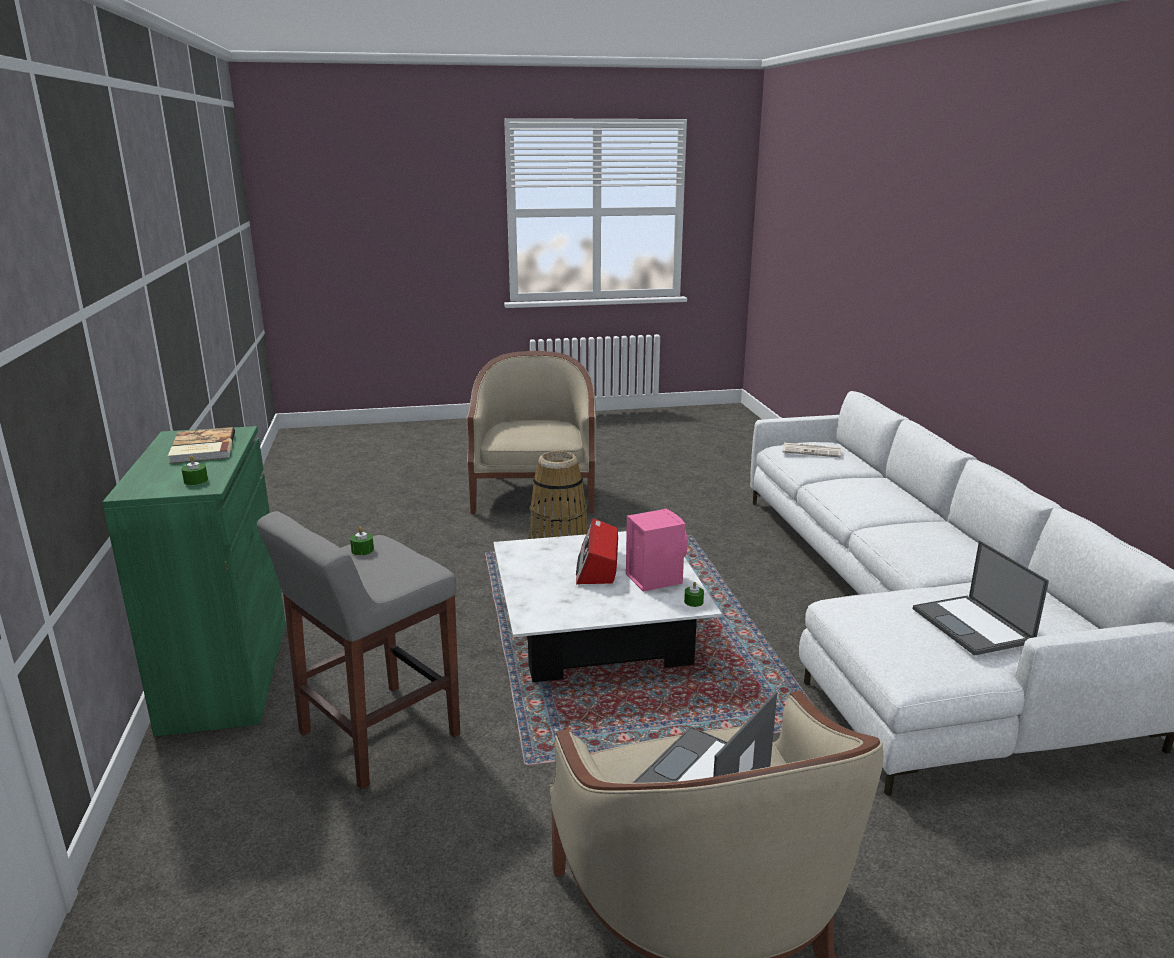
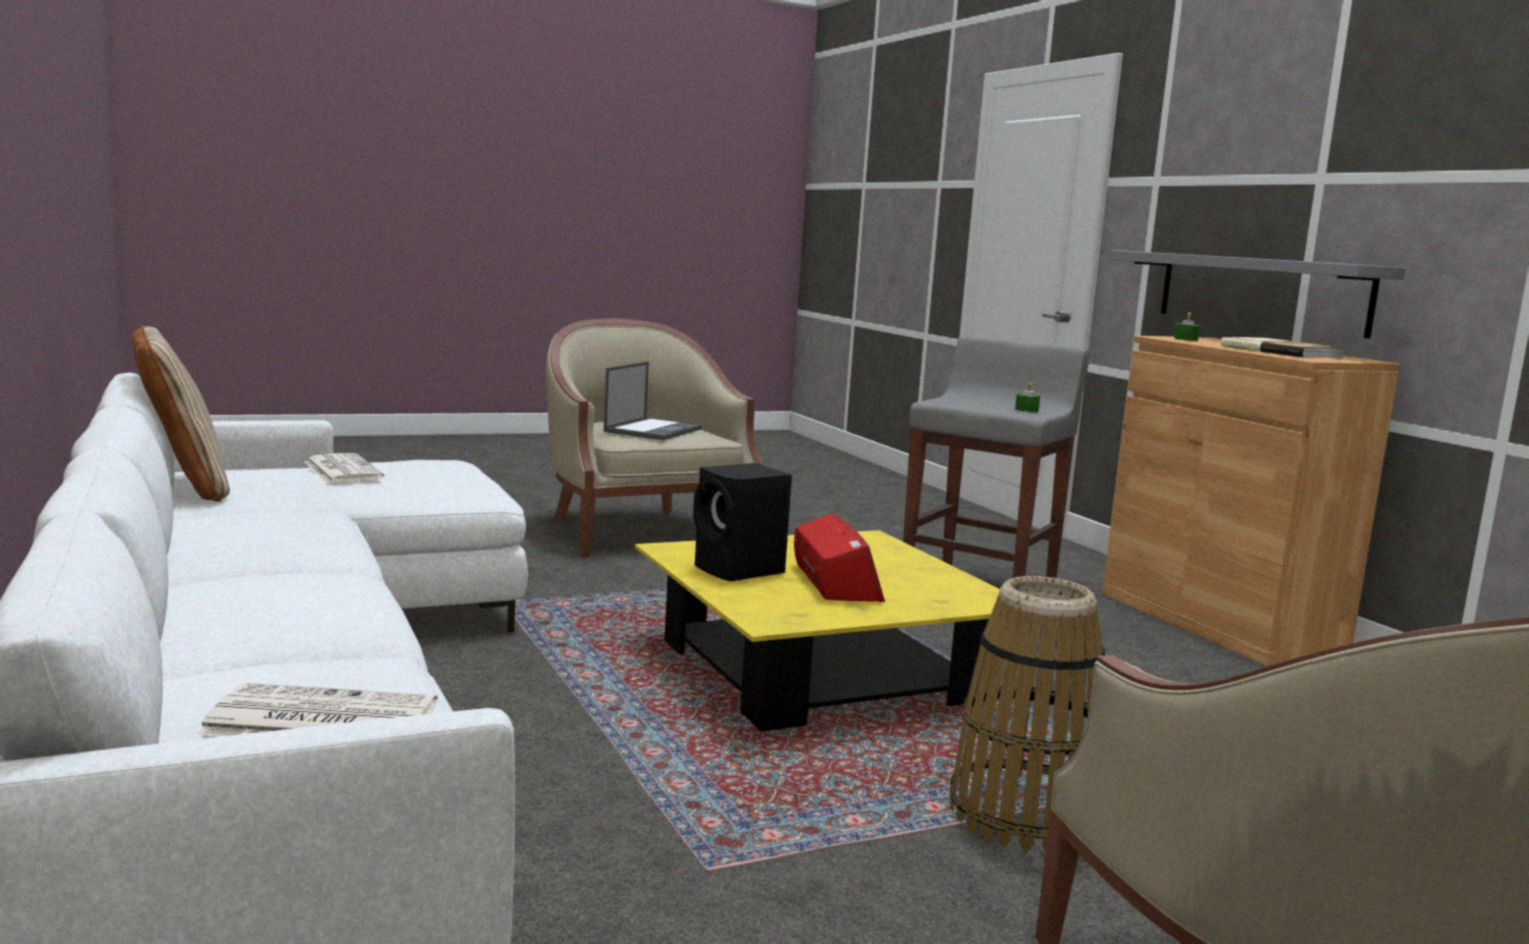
camera: 165 degrees right, 10 degrees down
green cabinet [102,426,286,737] -> brown cabinet [1102,336,1400,666]
white coffee table [493,531,722,682] -> yellow coffee table [635,530,1000,732]
pink speaker [626,509,688,592] -> black speaker [693,463,792,582]
green candle [684,582,704,607] -> none
laptop [913,541,1049,656] -> newspaper [304,453,385,483]
none -> beige pillow [132,326,230,502]
none -> grey shelf [1111,250,1406,338]

